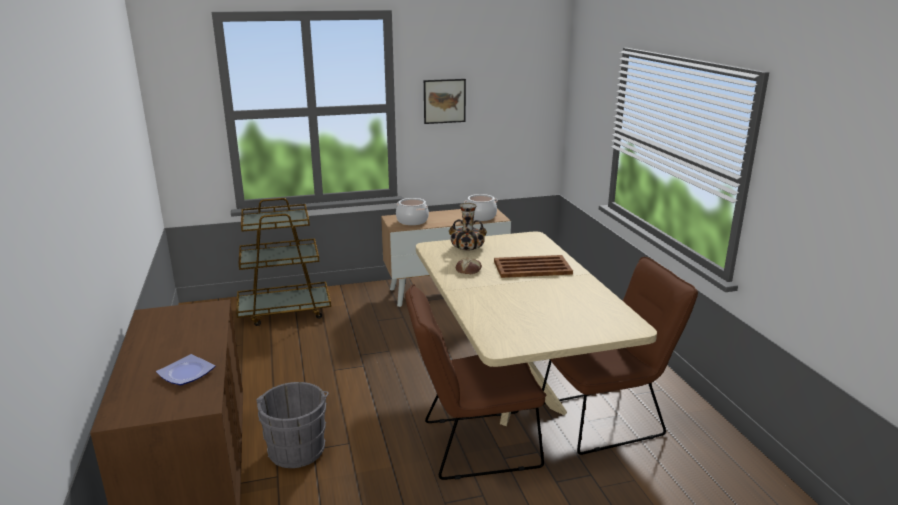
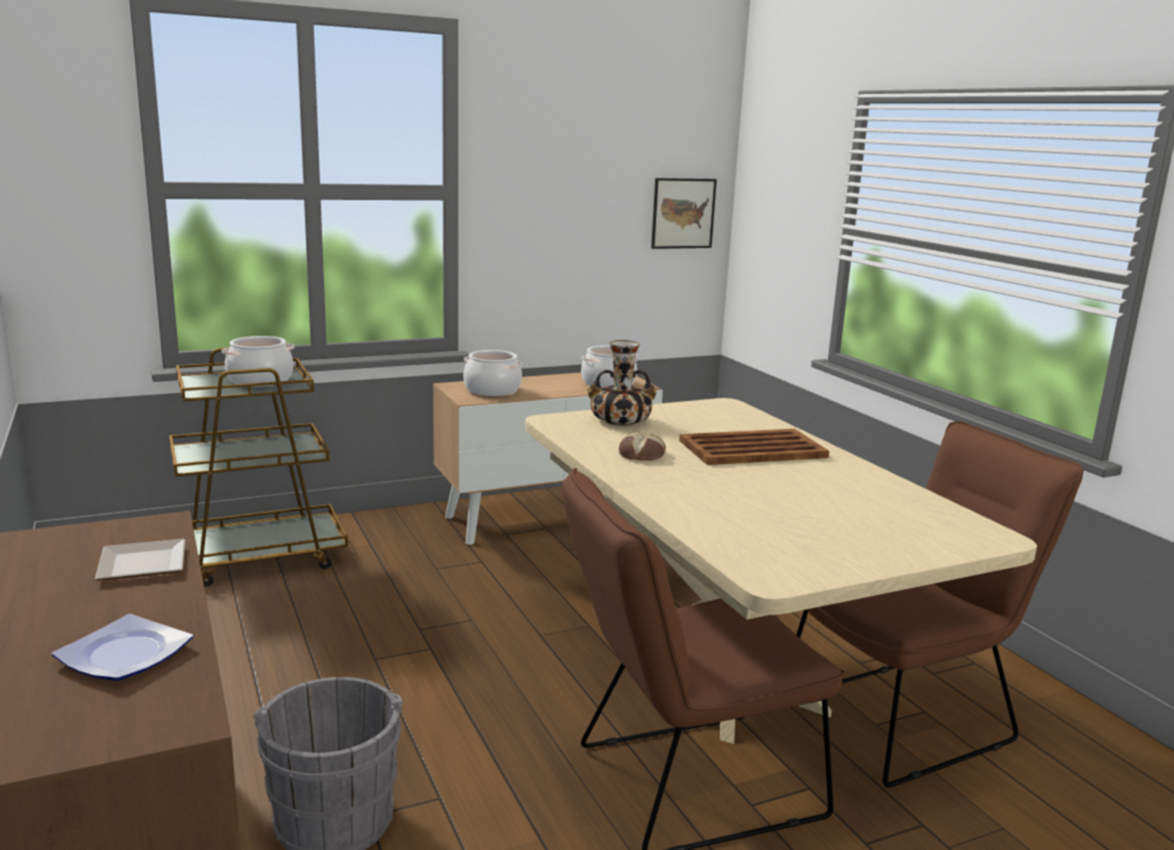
camera: 10 degrees left, 5 degrees down
picture [424,79,466,124] -> picture moved to [651,178,717,249]
none -> plate [95,539,185,580]
none -> cooking pot [222,336,294,387]

